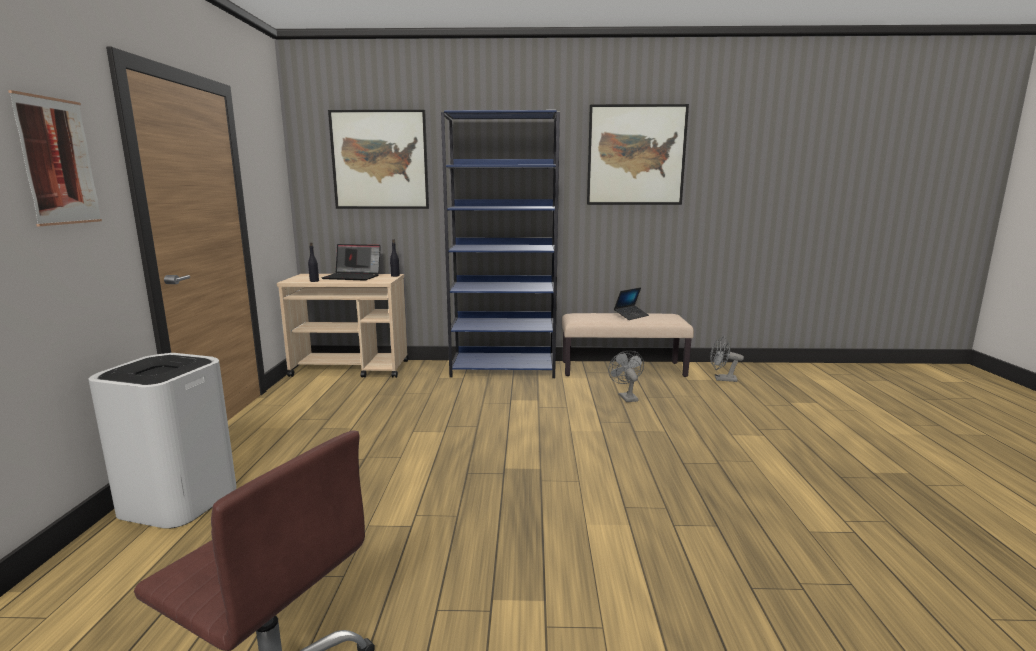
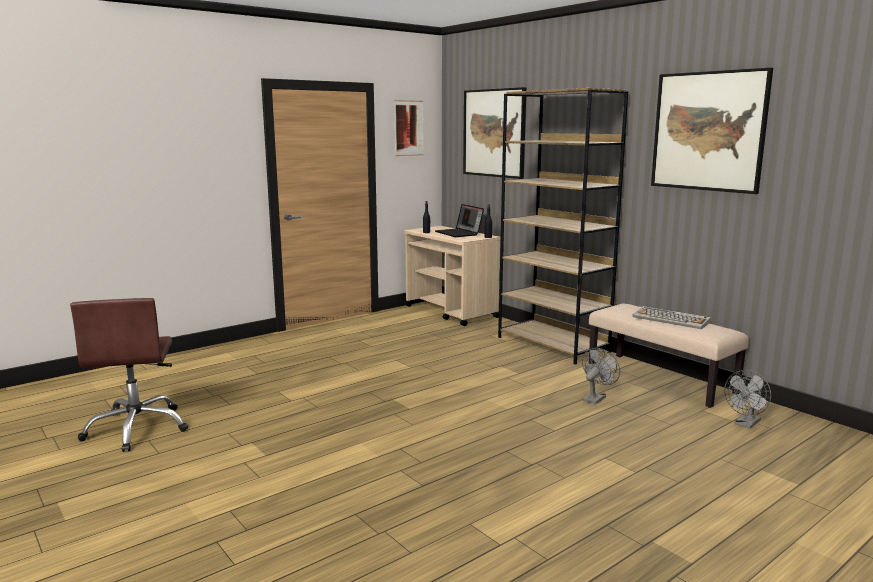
camera: 50 degrees right, 0 degrees up
picture [8,90,102,226] -> picture moved to [394,100,424,156]
white trash can [88,353,237,529] -> none
blue bookcase [441,110,560,378] -> brown bookcase [498,88,628,365]
laptop [614,287,649,320] -> keyboard [633,306,711,329]
grey fan [710,337,744,382] -> grey fan turned 105 degrees counterclockwise [724,370,771,429]

